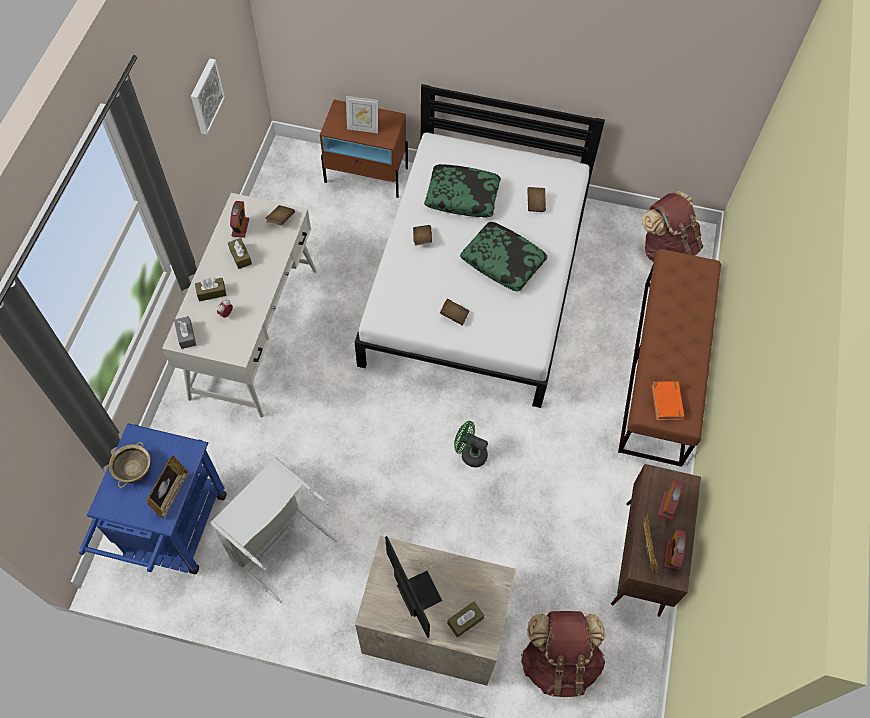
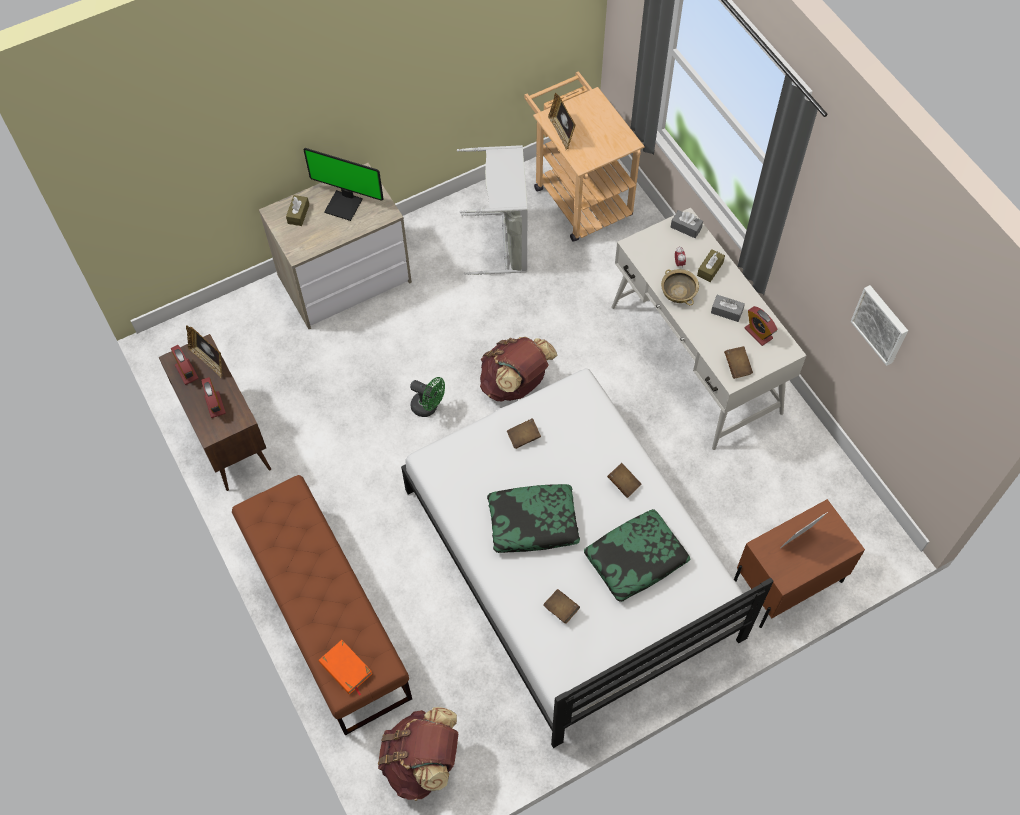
camera: 140 degrees right, 0 degrees up
blue cart [79,423,227,574] -> beige cart [524,72,645,242]
beige bowl [109,442,150,488] -> beige bowl moved to [661,269,699,305]
brown tissue box [228,238,252,269] -> grey tissue box [711,295,745,322]
green fan [454,421,488,467] -> green fan turned 45 degrees clockwise [410,377,445,417]
brown backpack [521,611,605,697] -> brown backpack moved to [480,337,558,401]
orange book [651,379,684,420] -> orange book moved to [319,640,372,696]

